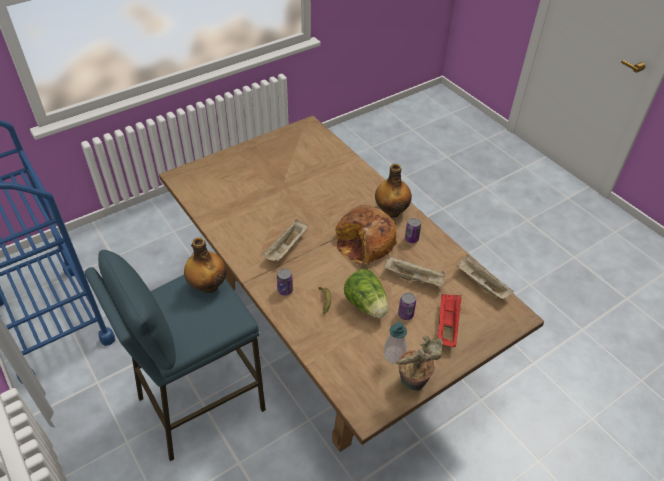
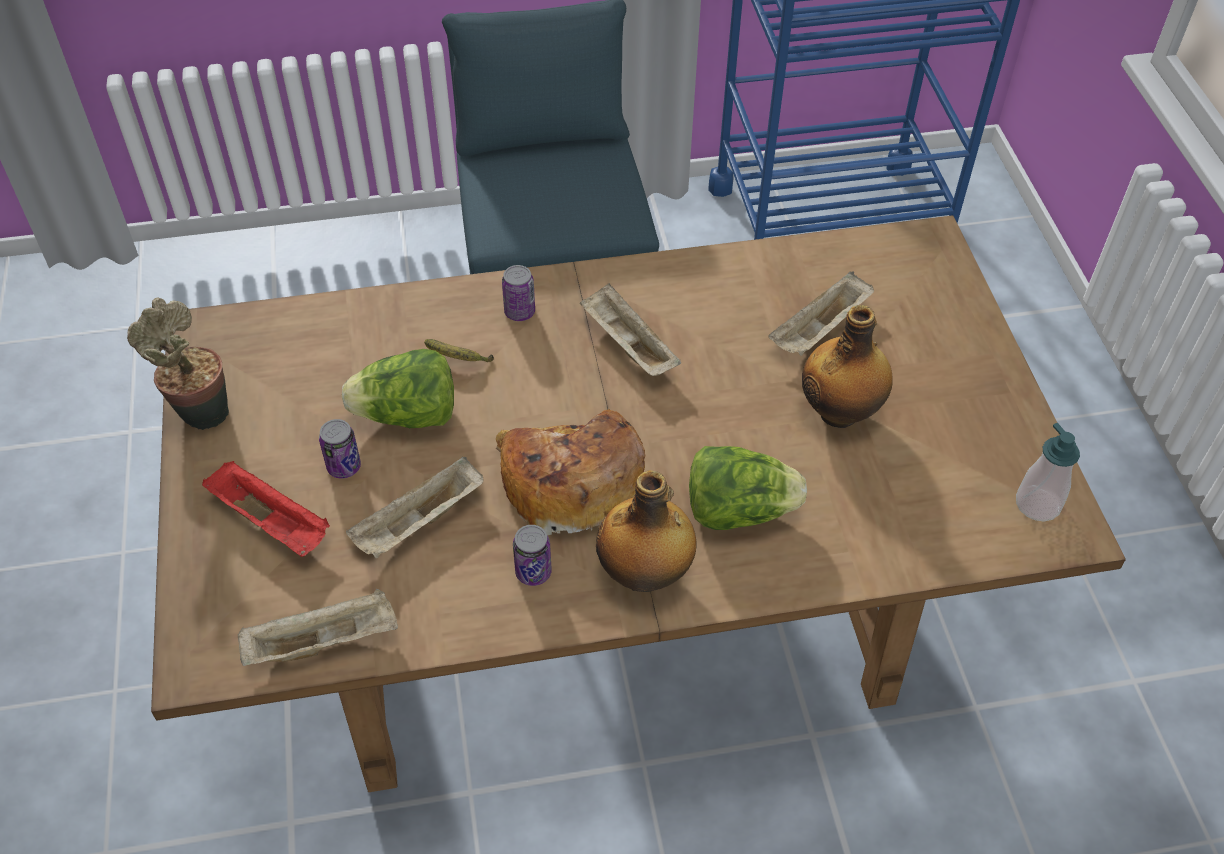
camera: 115 degrees right, 5 degrees up
bottle [184,237,226,293] -> bottle moved to [802,305,893,428]
soap dispenser [384,322,407,364] -> soap dispenser moved to [1016,423,1080,522]
none -> lettuce [689,446,807,530]
none -> beige tray [768,271,874,356]

